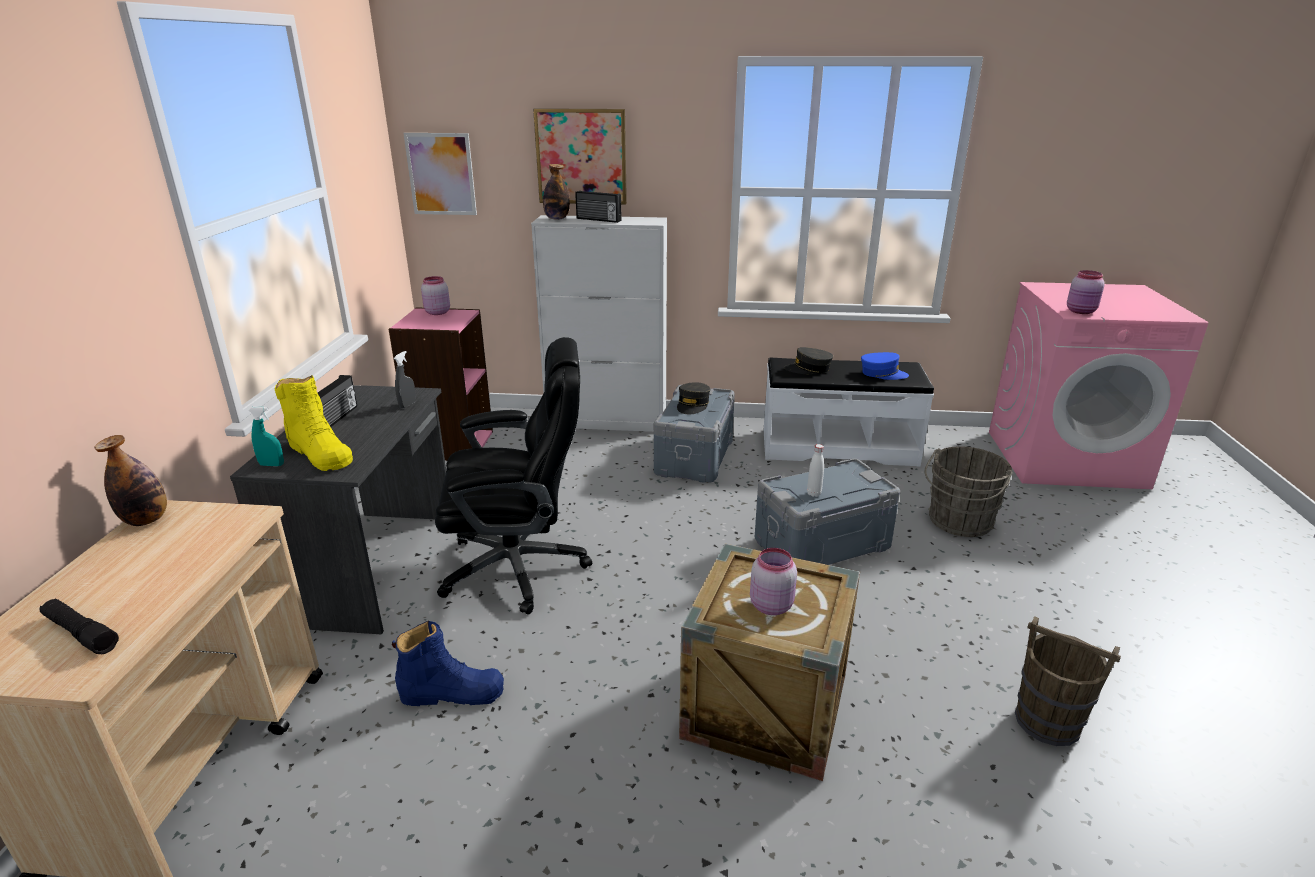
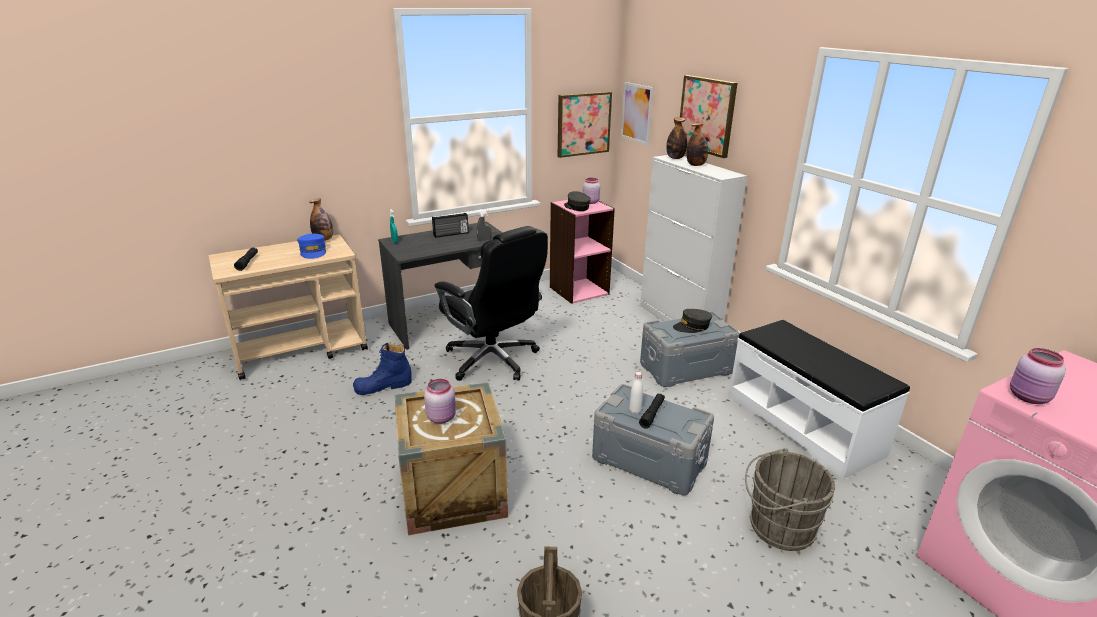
camera: 55 degrees right, 0 degrees up
yellow boot [274,375,353,471] -> none
blue boot [392,621,504,706] -> blue boot turned 105 degrees clockwise [353,343,412,395]
radio [575,191,622,223] -> bottle [687,122,708,166]
grey cap [784,347,833,374] -> grey cap moved to [564,191,591,211]
blue cap [861,352,909,380] -> blue cap moved to [297,234,326,259]
none -> picture [558,91,612,158]
none -> black flashlight [639,394,665,428]

